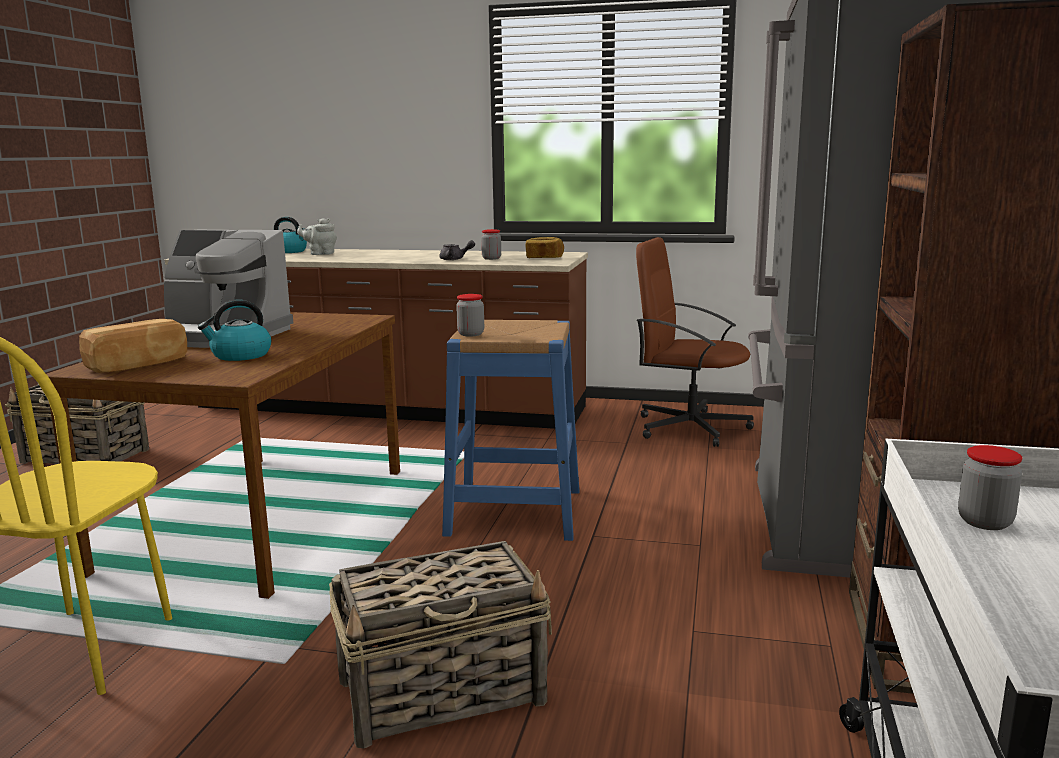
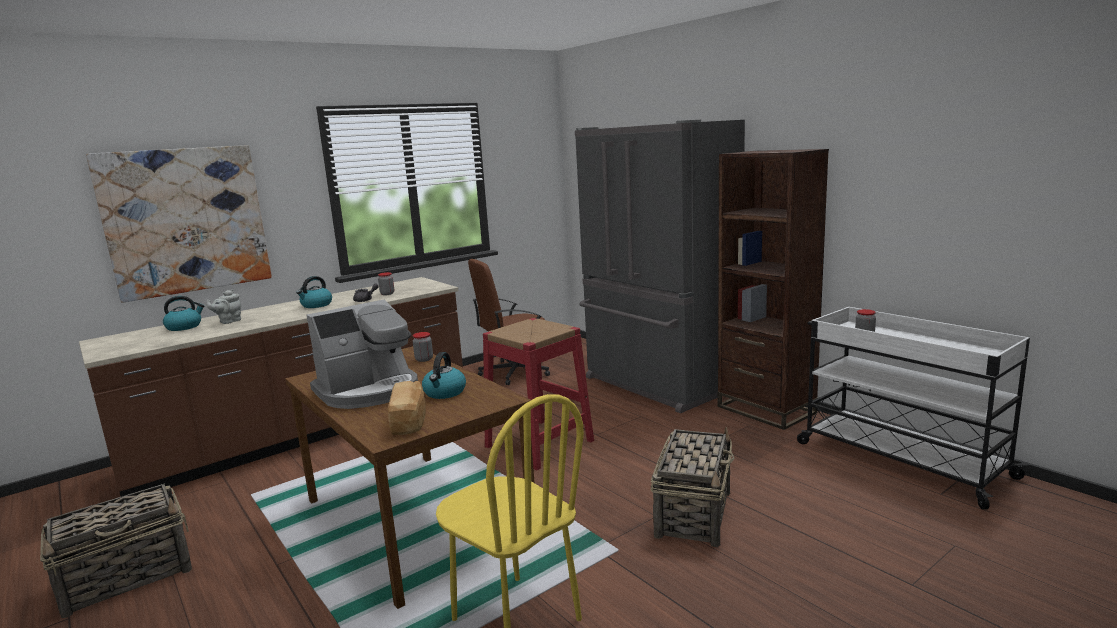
camera: 50 degrees left, 0 degrees up
blue stool [442,320,579,541] -> red stool [483,318,594,470]
jar [456,294,484,336] -> jar moved to [413,332,433,362]
bread [526,237,564,258] -> none
none -> picture [86,145,272,303]
none -> kettle [296,276,332,308]

